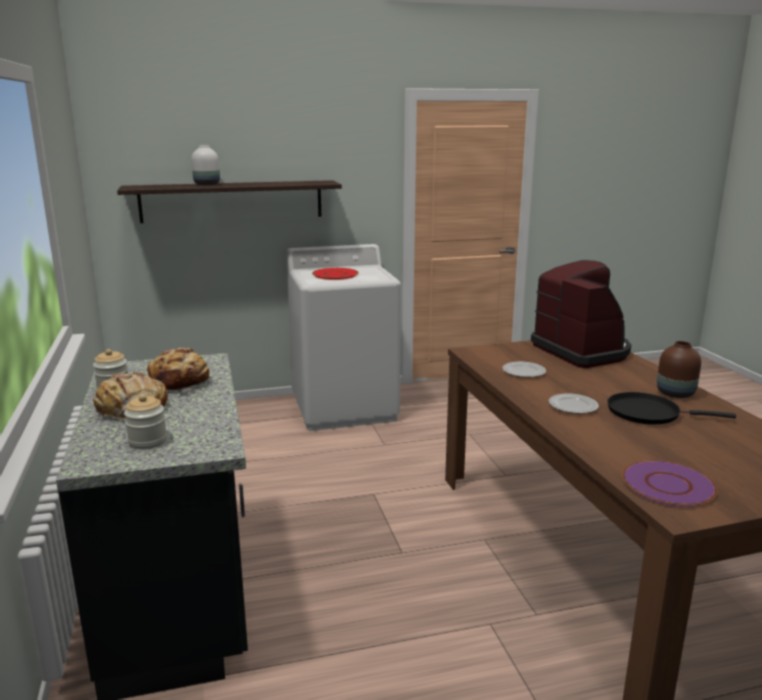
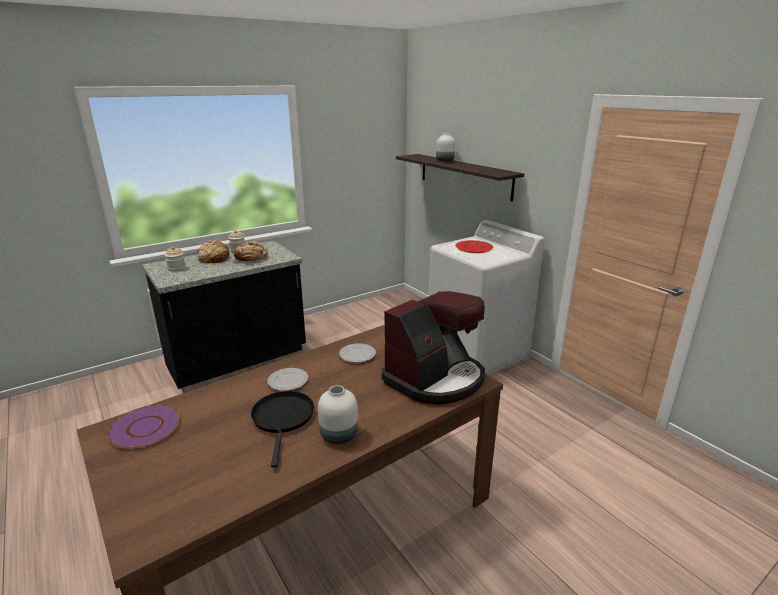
camera: 70 degrees right, 5 degrees up
brown vase [657,341,701,398] -> white vase [318,385,358,444]

